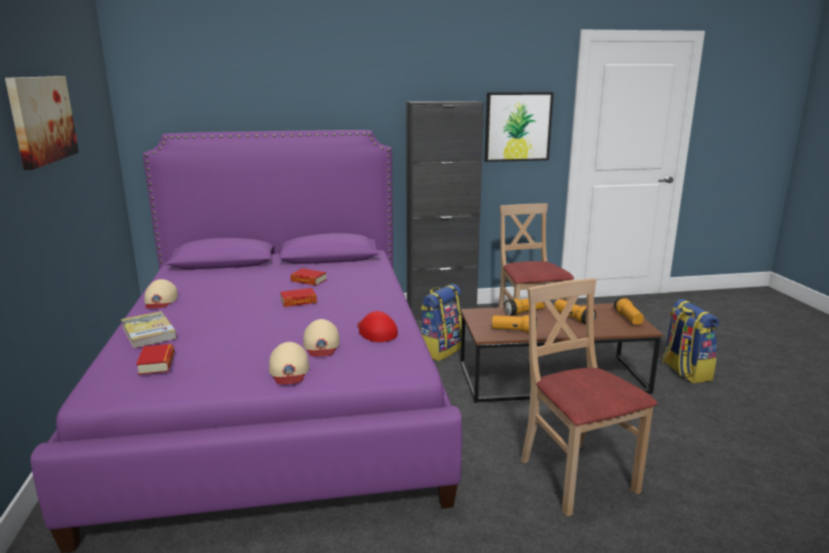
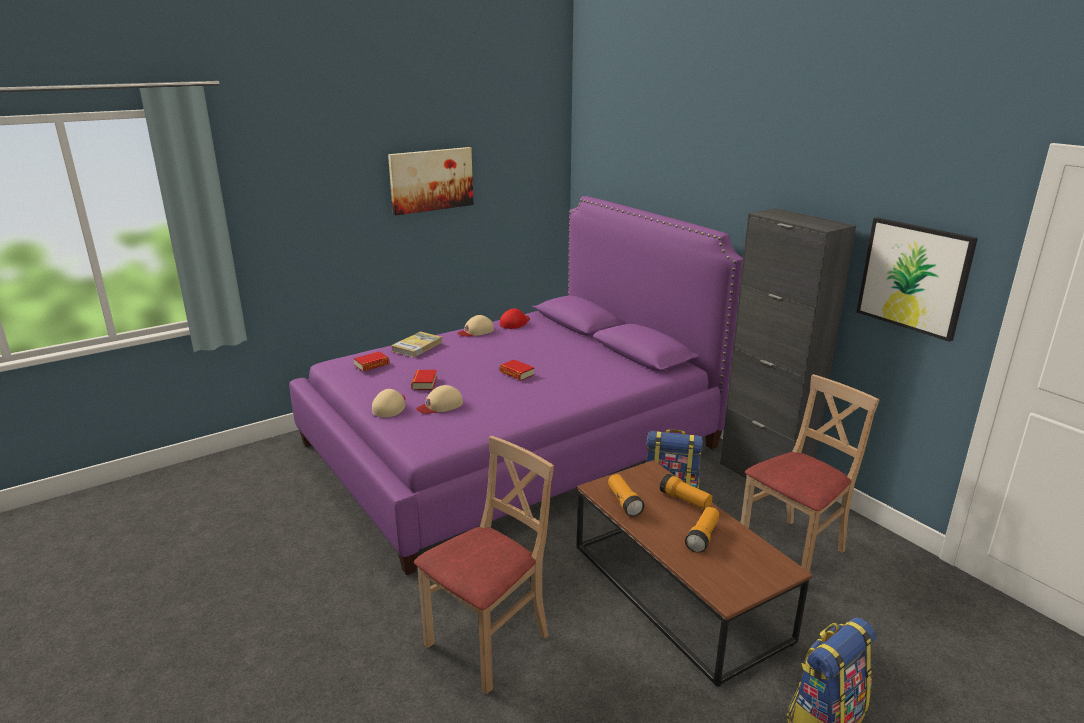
camera: 65 degrees right, 5 degrees up
beige cap [269,342,309,384] -> beige cap turned 135 degrees clockwise [372,389,405,417]
book [290,268,327,285] -> book moved to [411,370,437,390]
red cap [357,311,398,342] -> red cap moved to [500,308,530,329]
flashlight [614,297,644,325] -> none

